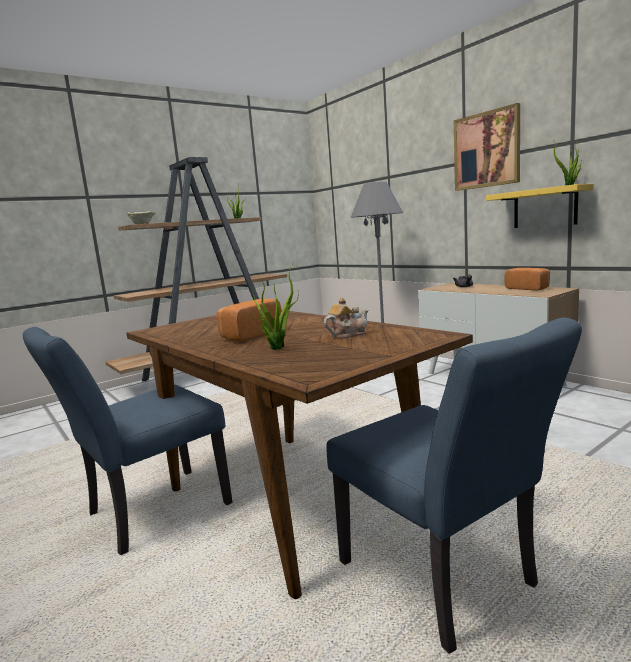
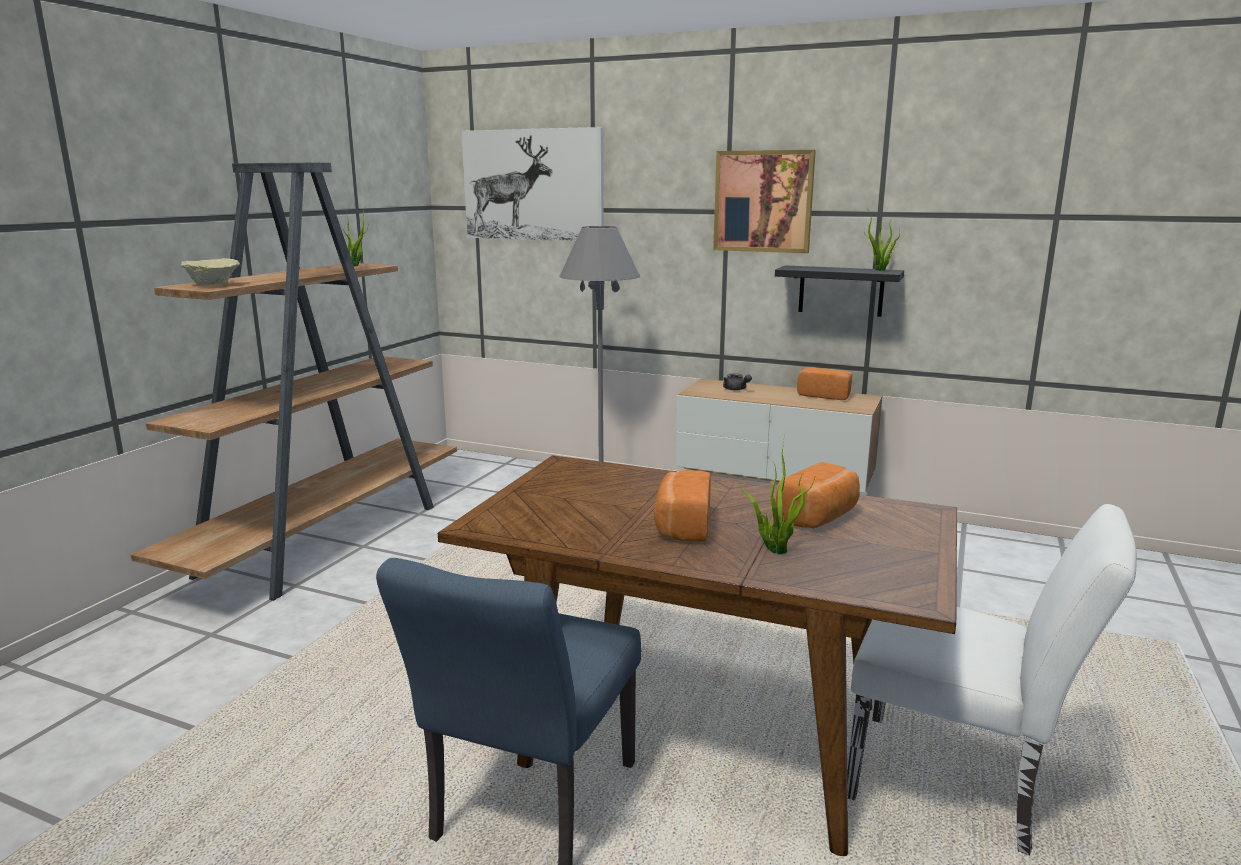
camera: 30 degrees left, 5 degrees up
teapot [324,298,368,339] -> bread [776,462,860,529]
blue chair [327,318,582,654] -> white chair [847,504,1137,855]
yellow shelf [486,184,594,228] -> black shelf [775,265,904,317]
none -> picture [462,127,604,241]

